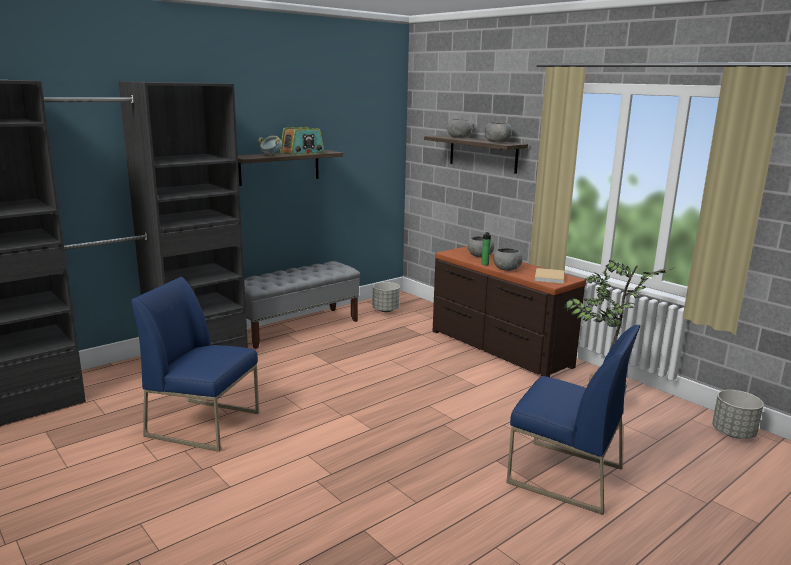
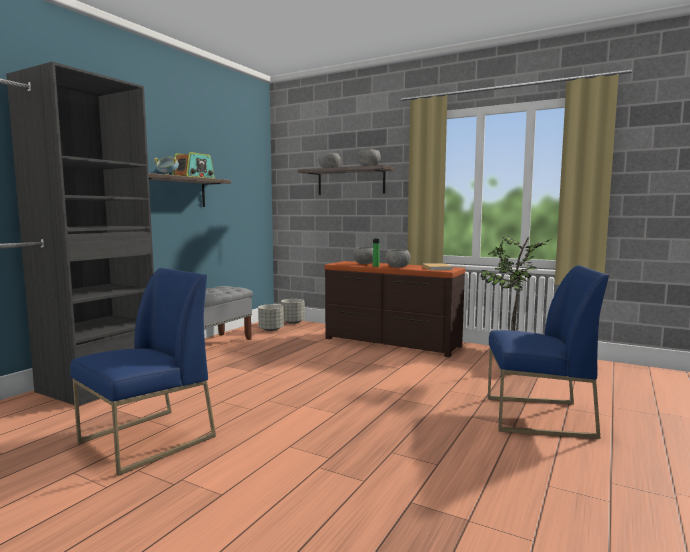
camera: 20 degrees left, 10 degrees down
blue chair [131,277,259,452] -> blue chair turned 135 degrees clockwise [70,268,216,476]
grey planter [712,390,764,439] -> grey planter moved to [281,299,305,324]

